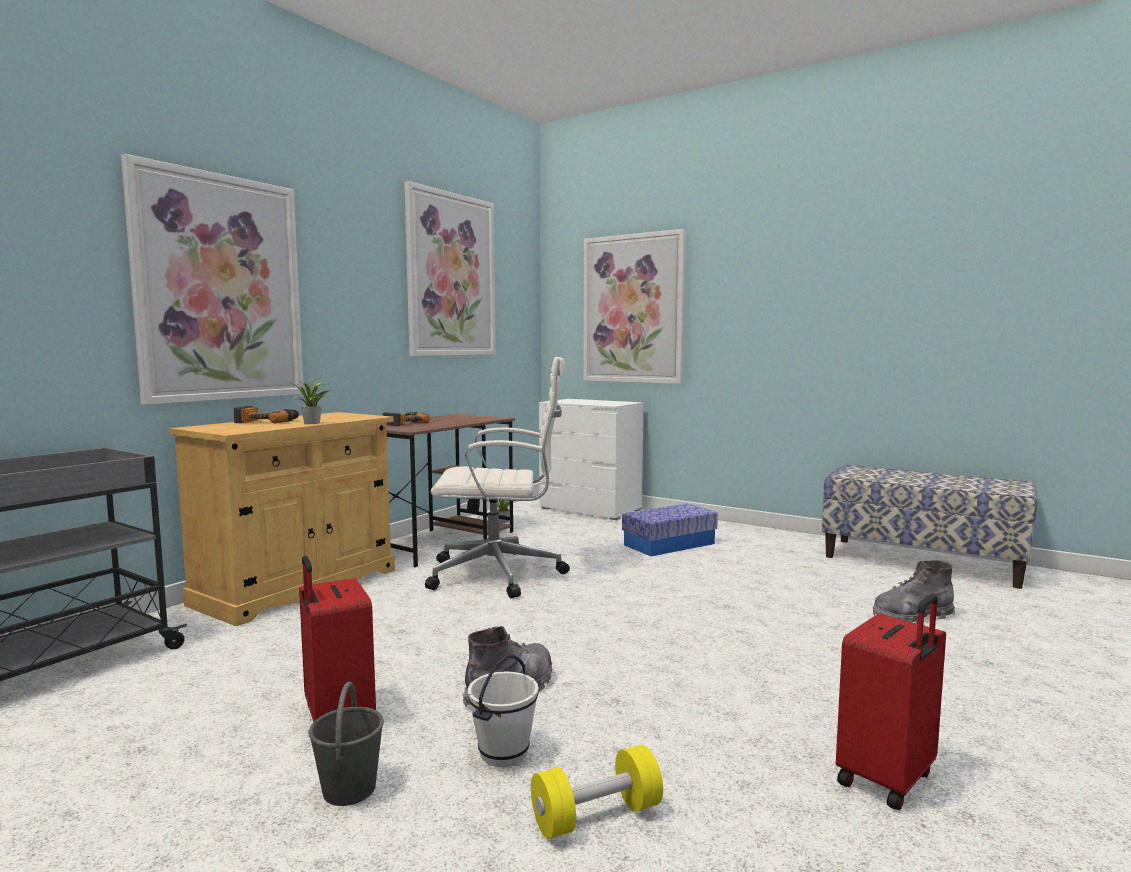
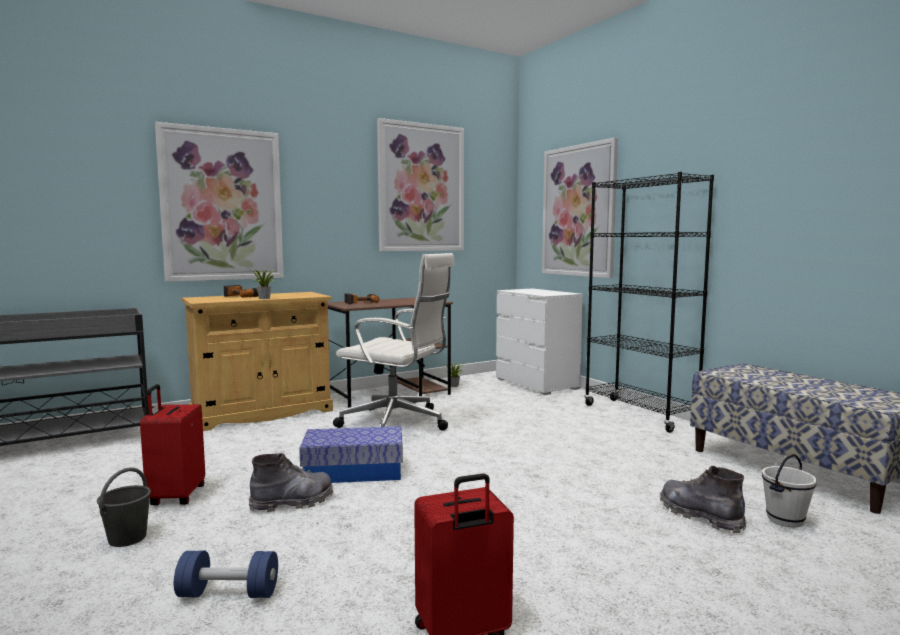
camera: 25 degrees right, 0 degrees up
white bucket [468,655,539,767] -> white bucket moved to [762,454,817,528]
yellow dumbbell [531,745,663,839] -> blue dumbbell [174,551,278,598]
storage box [622,504,718,556] -> storage box moved to [299,426,403,483]
grey boot [873,560,955,624] -> grey boot turned 45 degrees clockwise [660,466,747,533]
none -> black bookcase [585,172,714,433]

